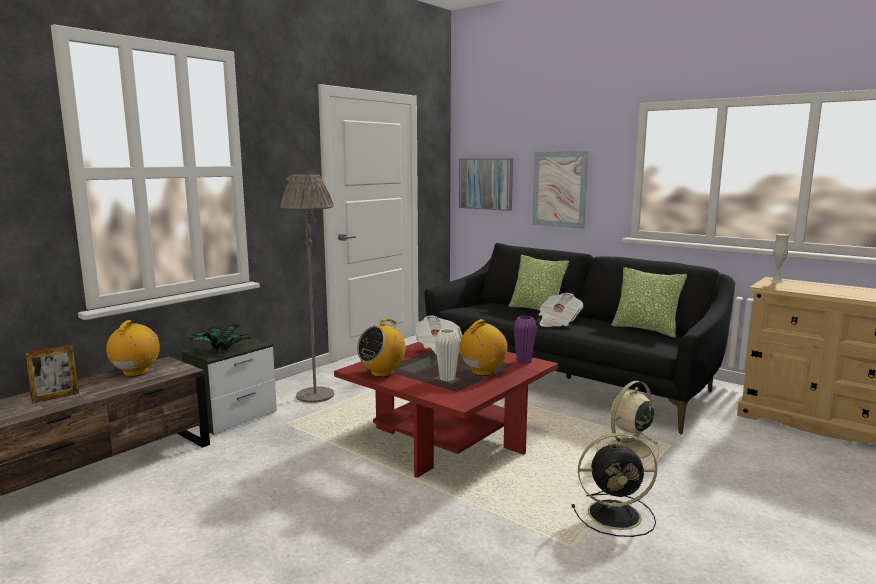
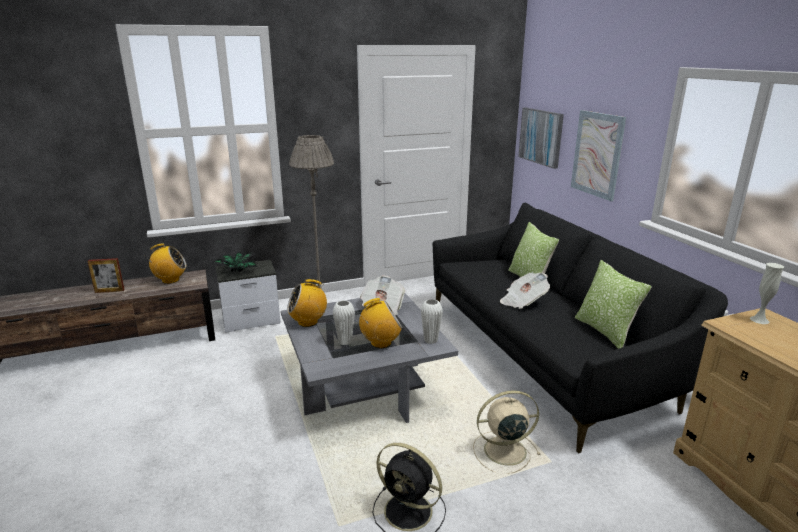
camera: 30 degrees right, 10 degrees up
radio [106,320,160,377] -> radio turned 45 degrees clockwise [144,243,186,284]
red coffee table [334,342,558,478] -> grey coffee table [281,293,458,423]
purple vase [514,316,537,364] -> white vase [421,299,443,344]

